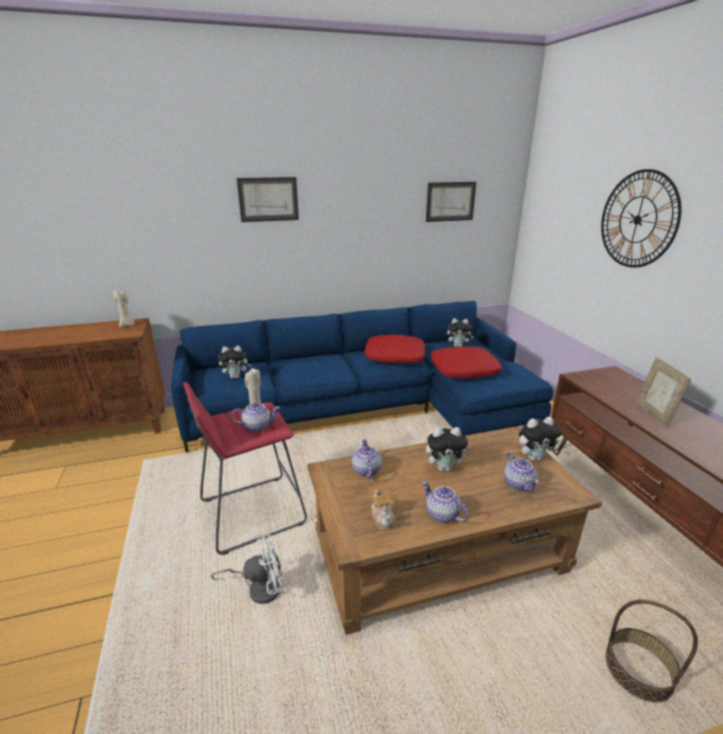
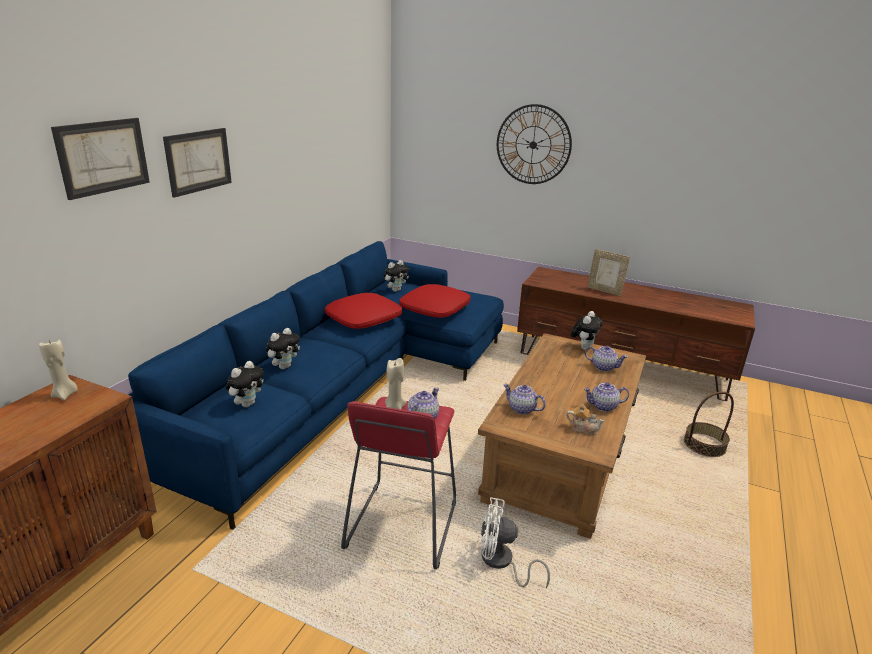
camera: 50 degrees left, 0 degrees up
white fan [211,534,284,604] -> white fan turned 105 degrees counterclockwise [480,497,550,588]
picture [426,182,476,222] -> picture moved to [51,118,150,200]
plush toy [426,427,470,472] -> plush toy moved to [266,328,300,369]

